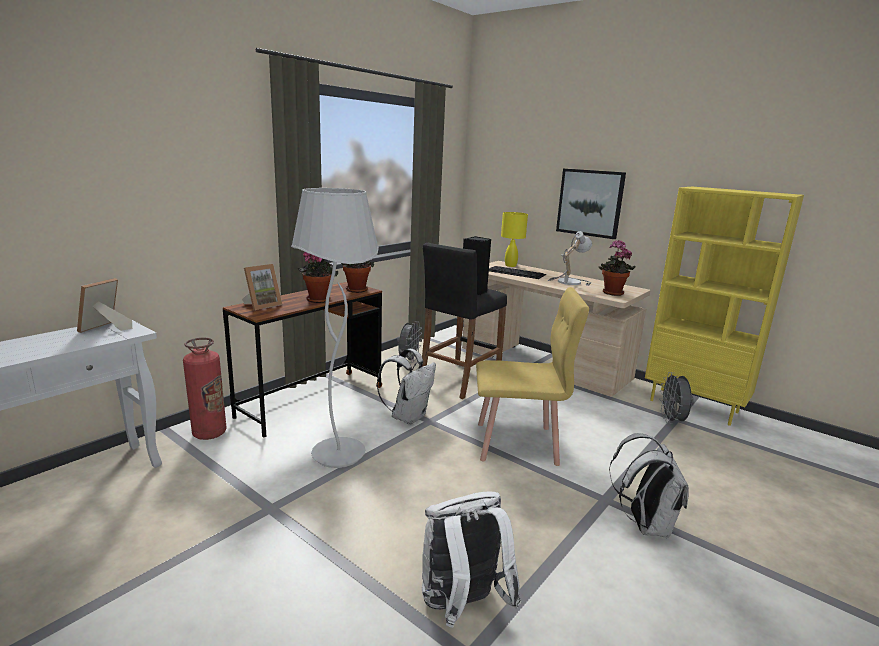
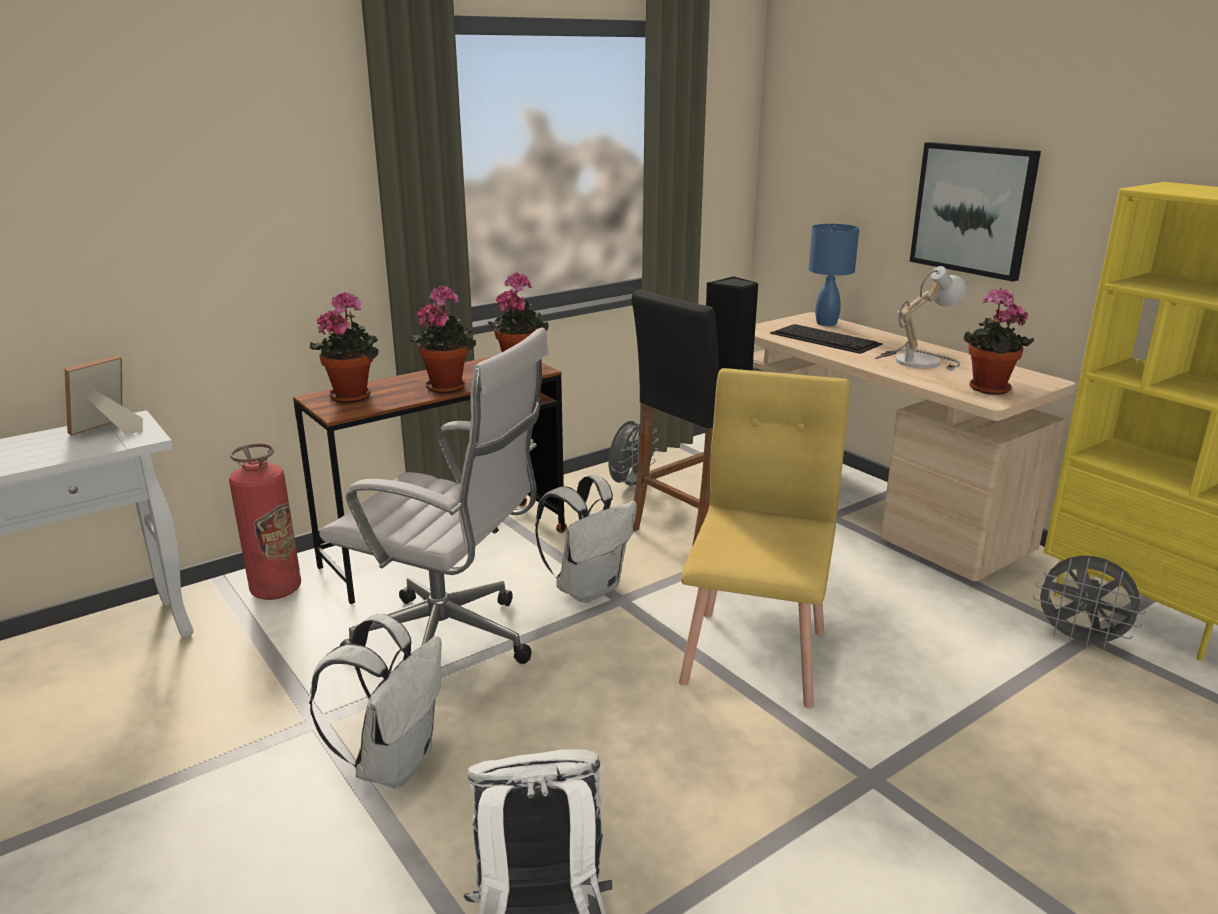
camera: 15 degrees right, 5 degrees up
picture frame [242,264,282,310] -> potted plant [310,291,379,403]
white floor lamp [291,188,379,468] -> white office chair [320,328,549,664]
yellow chair [476,287,589,466] -> yellow chair turned 90 degrees counterclockwise [679,368,850,708]
yellow table lamp [501,212,528,267] -> blue table lamp [808,224,859,326]
white backpack [609,433,689,538] -> white backpack moved to [309,614,441,788]
grey fan [659,372,694,424] -> grey fan turned 75 degrees counterclockwise [1033,556,1145,650]

